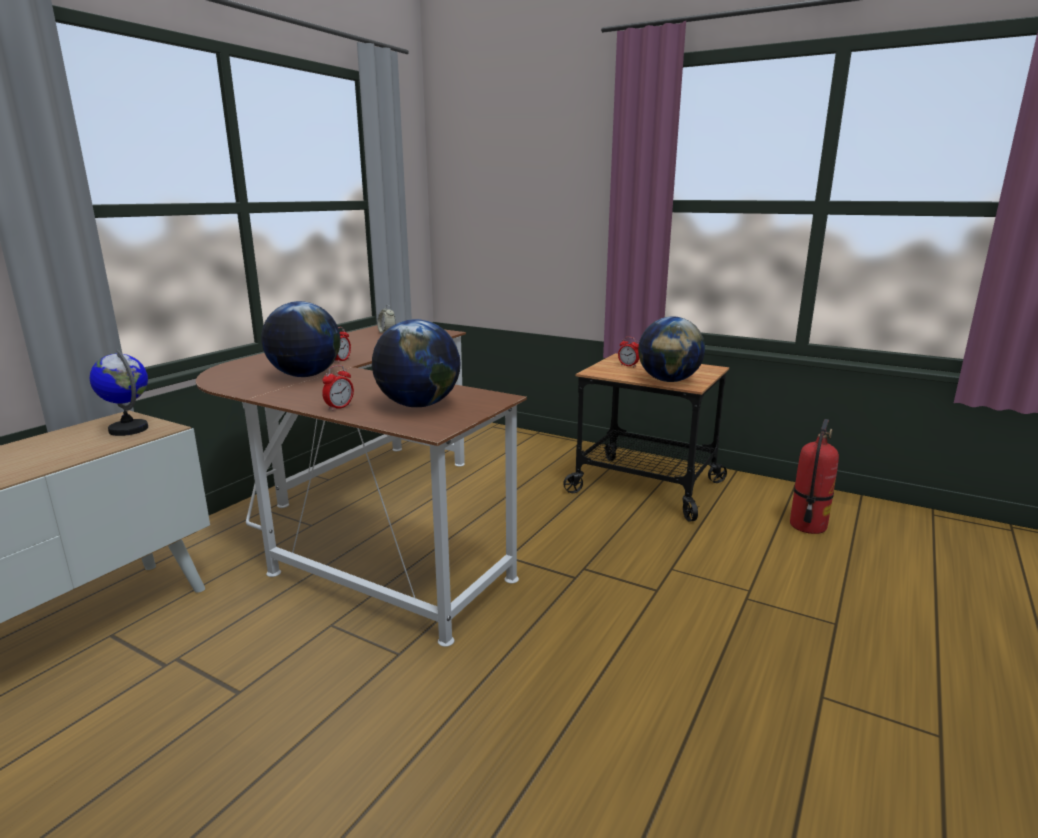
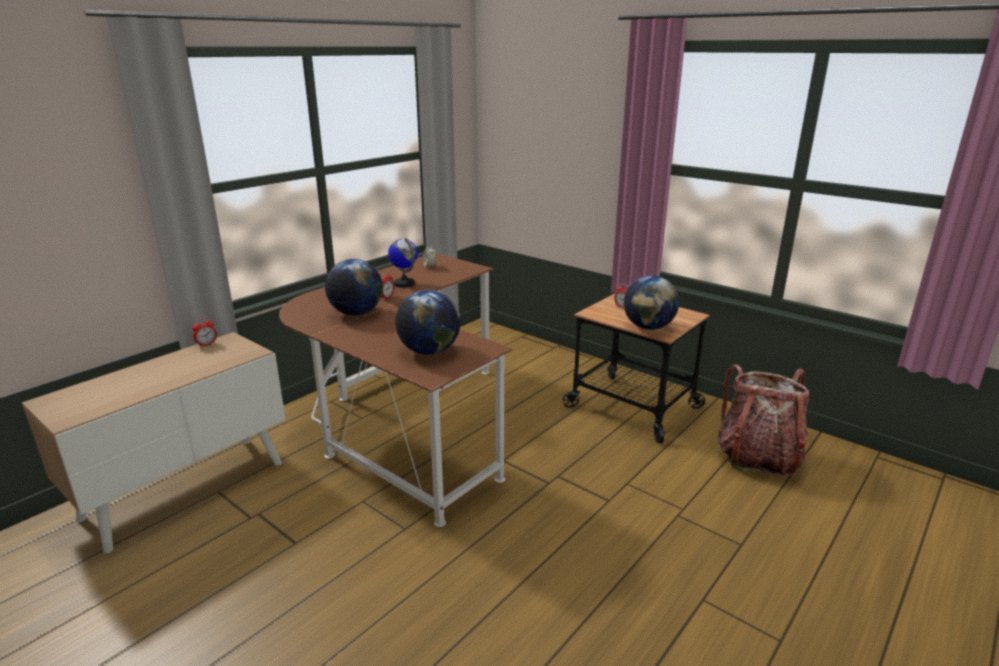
camera: 10 degrees right, 5 degrees up
globe [89,349,148,436] -> globe moved to [388,237,418,288]
alarm clock [322,365,354,411] -> alarm clock moved to [192,317,217,347]
fire extinguisher [790,419,839,534] -> backpack [718,365,810,477]

